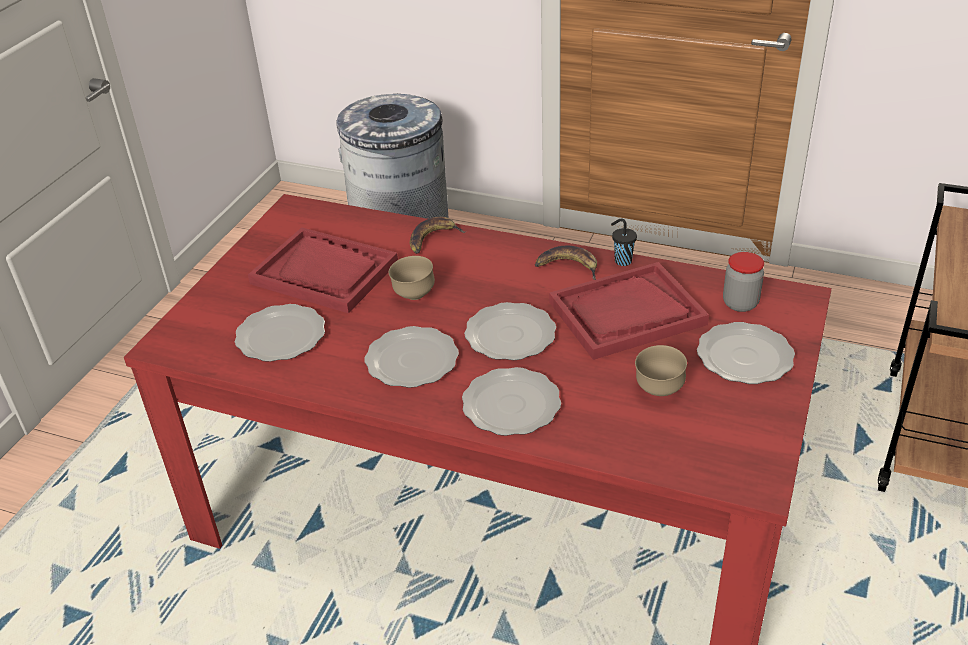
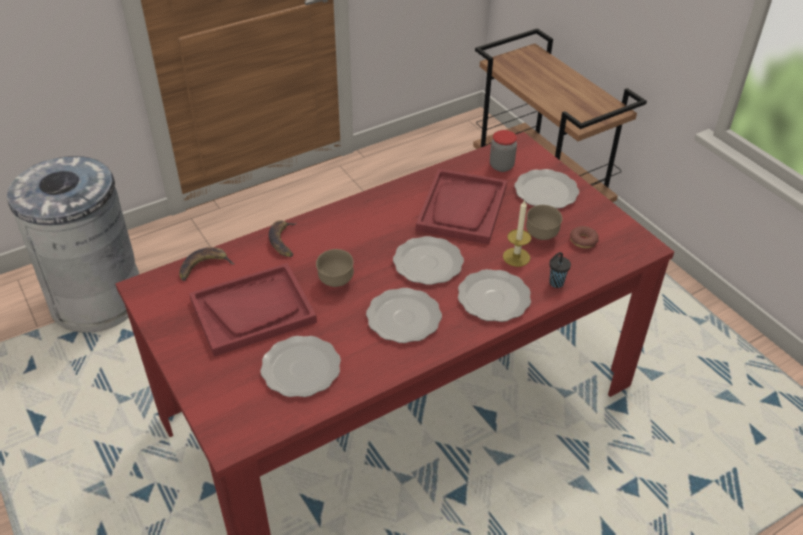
camera: 55 degrees left, 5 degrees up
banana [535,246,597,280] -> banana moved to [179,247,234,281]
black cup [611,219,637,266] -> black cup moved to [549,252,571,288]
none -> candle [503,199,531,267]
none -> donut [570,226,599,248]

